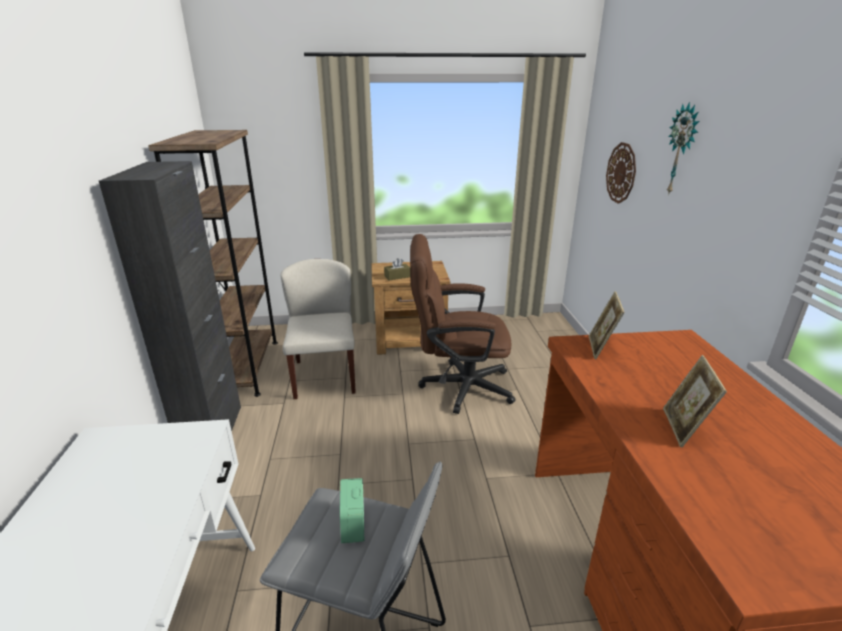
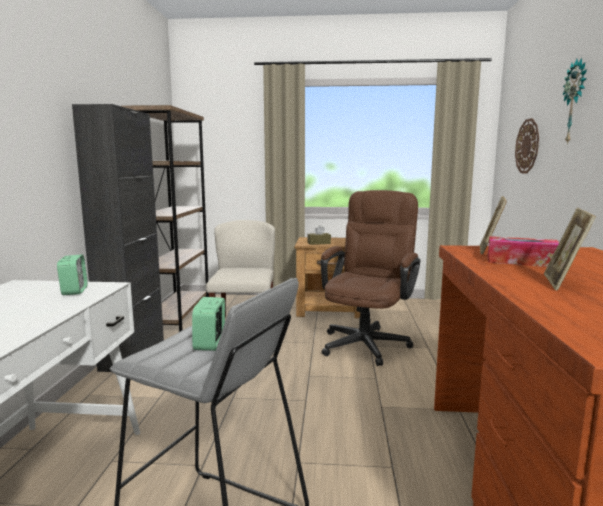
camera: 10 degrees right, 15 degrees down
brown office chair [410,234,515,414] -> brown office chair turned 105 degrees clockwise [321,190,420,366]
none -> alarm clock [57,254,88,295]
none -> tissue box [488,236,559,267]

